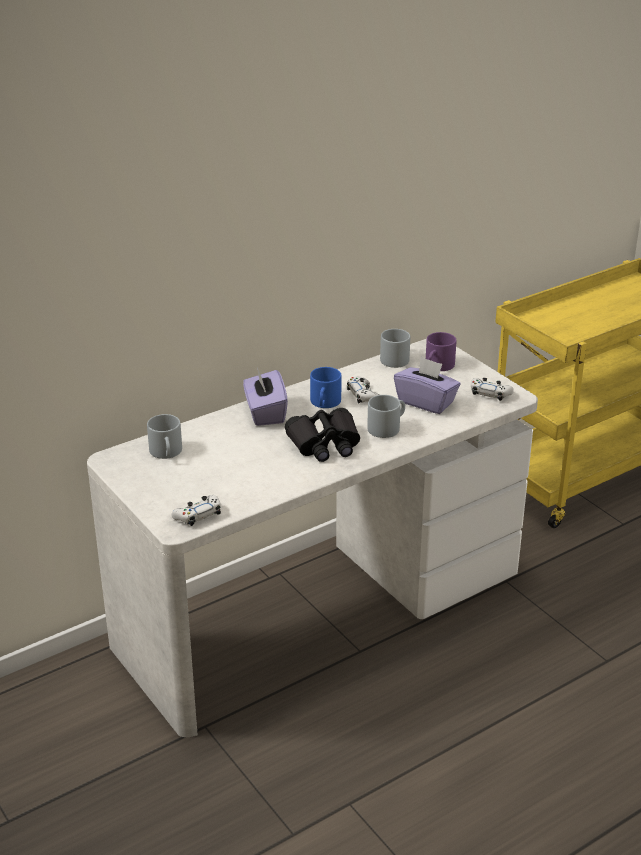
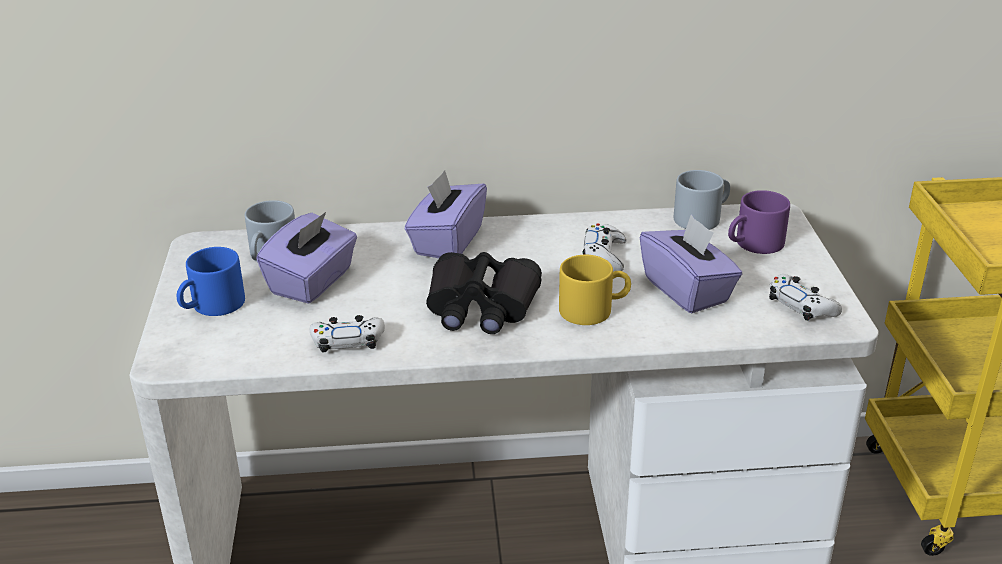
camera: 30 degrees right, 0 degrees up
white game controller [171,495,221,526] -> white game controller moved to [310,315,385,353]
blue mug [310,367,342,408] -> blue mug moved to [177,247,245,316]
grey mug [367,395,405,438] -> yellow mug [559,255,631,325]
none -> purple tissue box [256,212,357,304]

